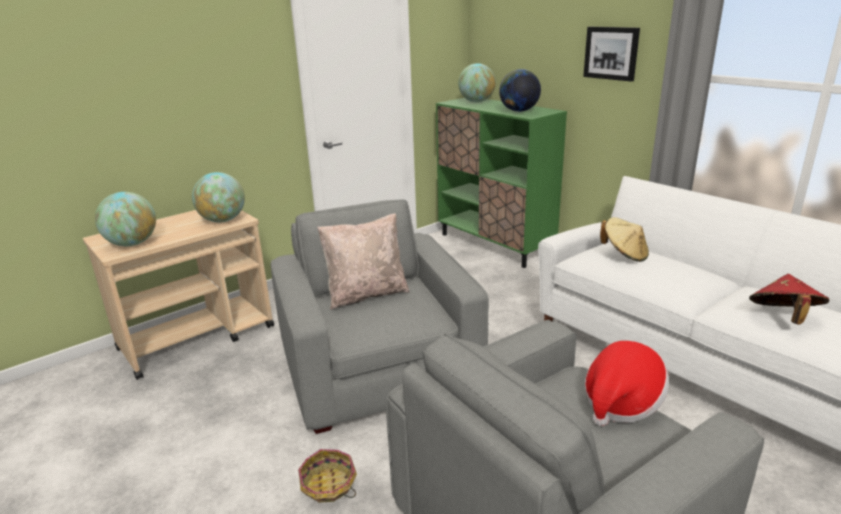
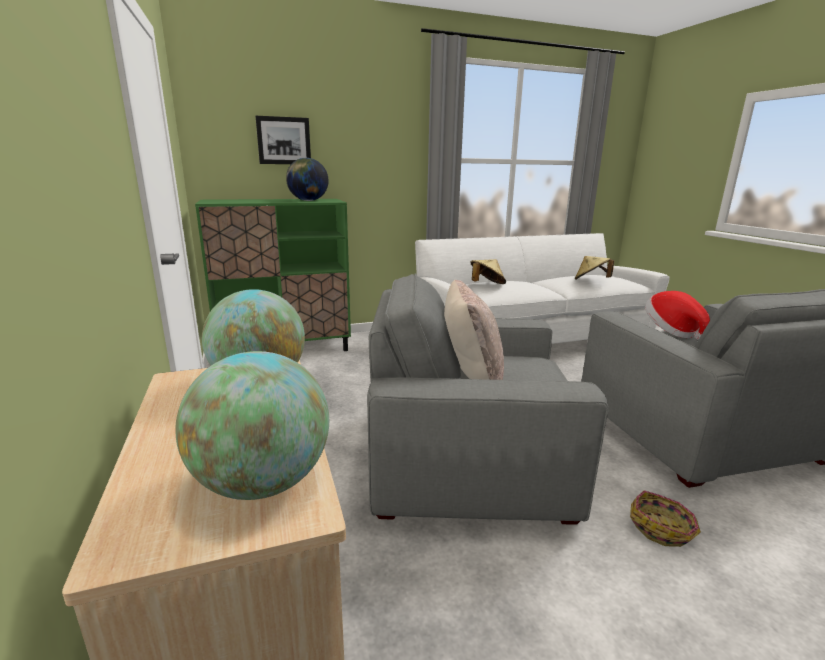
camera: 70 degrees left, 5 degrees down
globe [458,63,496,102] -> none
picture [583,27,640,82] -> picture moved to [255,116,311,164]
red hat [749,274,829,325] -> beige hat [575,256,614,280]

